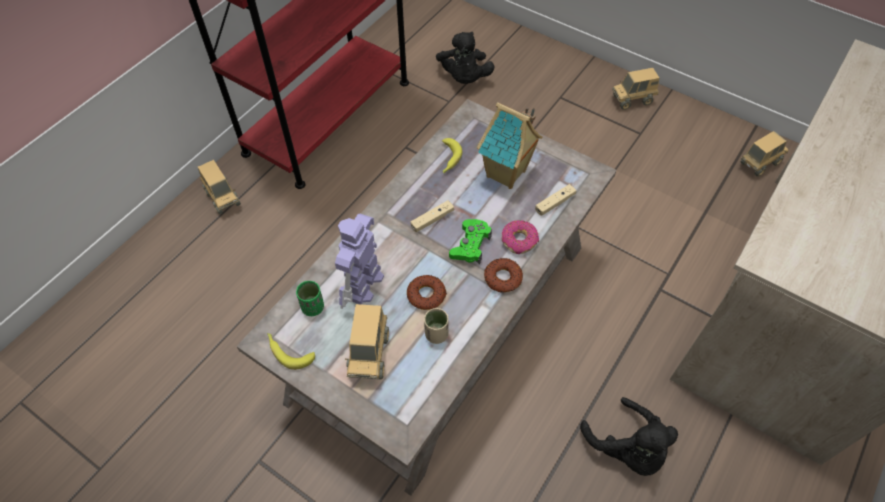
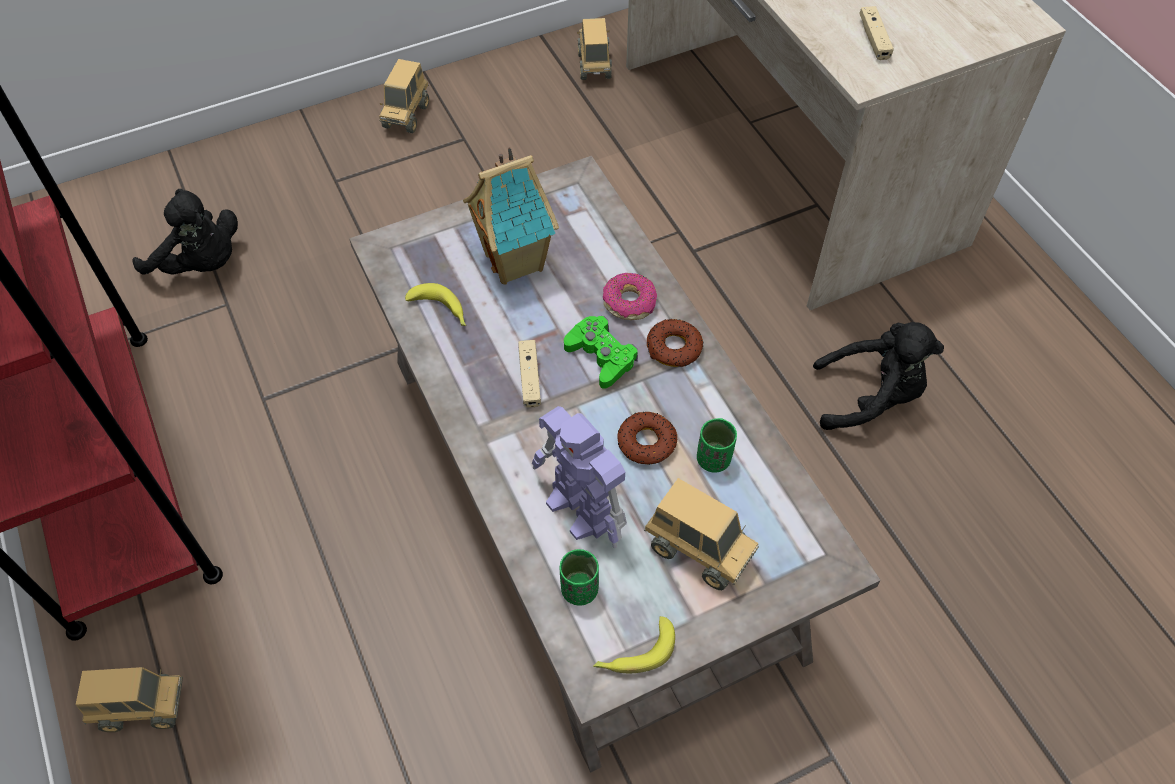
camera: 60 degrees left, 0 degrees up
beige cup [424,308,449,344] -> green cup [697,418,737,472]
beige game controller [535,184,577,216] -> beige game controller moved to [859,6,894,60]

